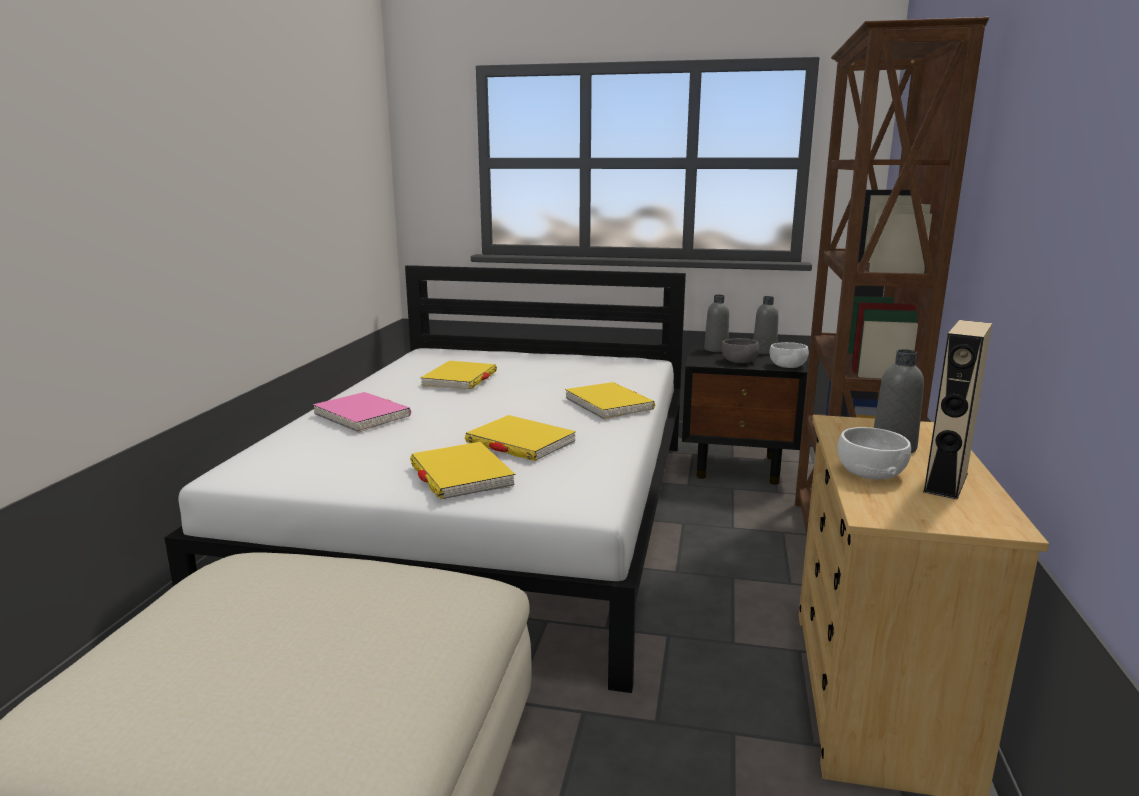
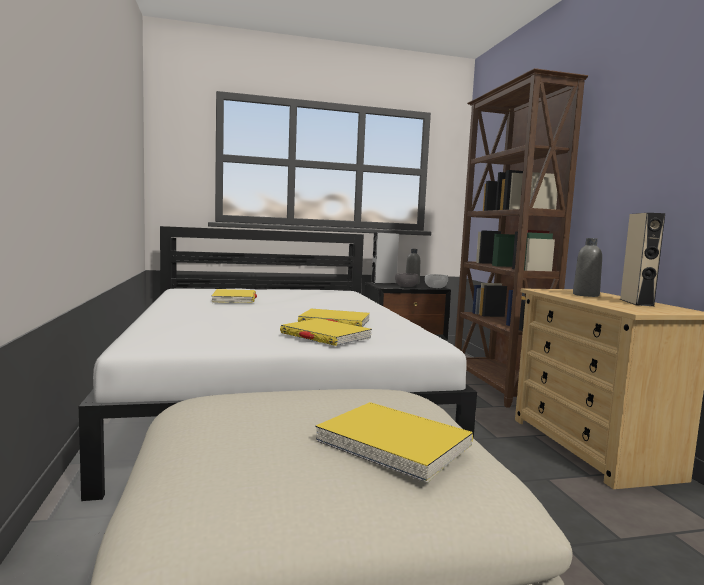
camera: 25 degrees left, 10 degrees down
pink book [312,392,411,432] -> none
yellow book [565,382,655,420] -> yellow book moved to [315,402,473,483]
grey bottle [704,295,729,352] -> grey speaker [371,232,399,284]
white bowl [837,427,911,479] -> none

